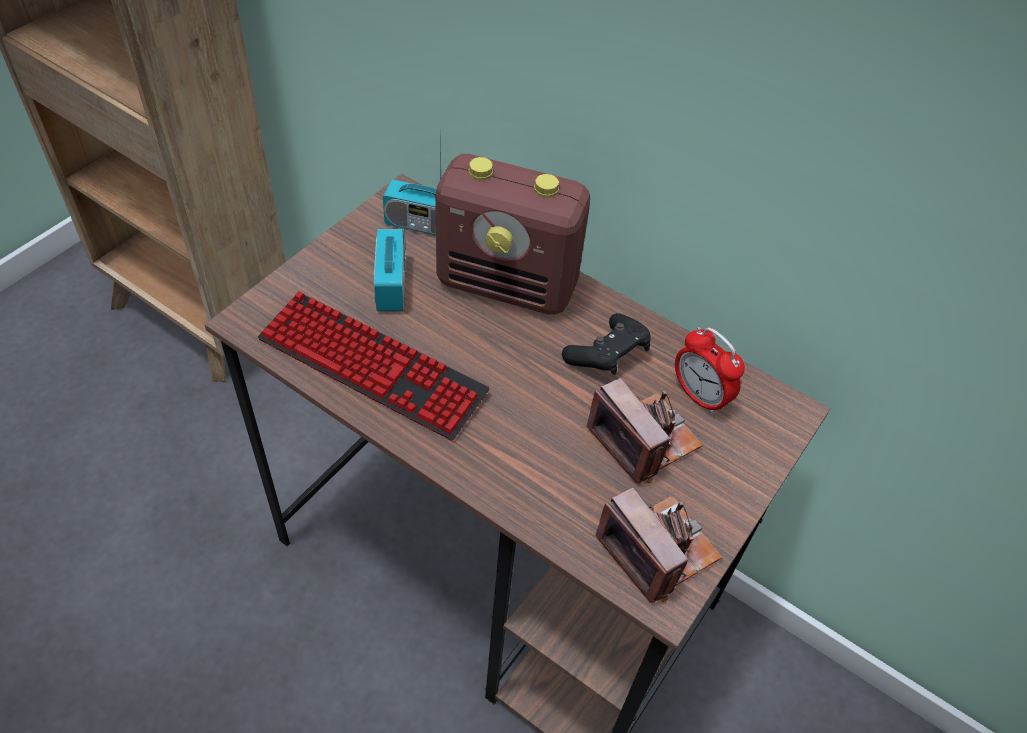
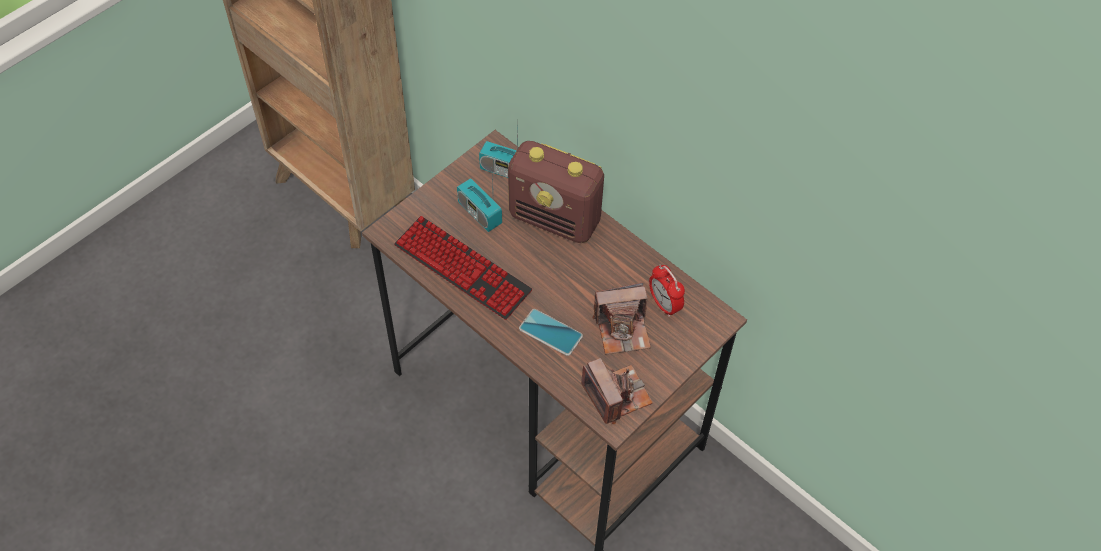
camera: 10 degrees right, 5 degrees up
radio [374,217,406,311] -> radio turned 45 degrees counterclockwise [457,178,502,232]
black game controller [562,313,651,375] -> none
camera [587,378,703,483] -> camera turned 105 degrees clockwise [592,283,651,354]
none -> phone [519,309,583,356]

